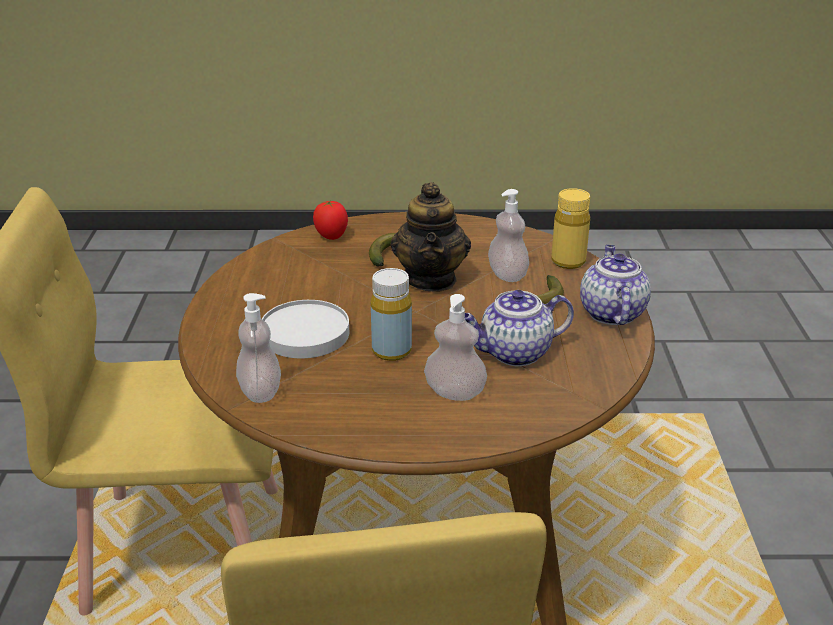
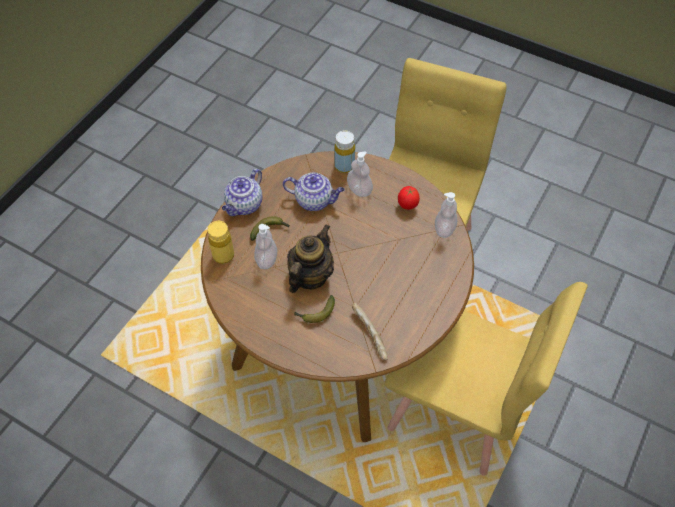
camera: 150 degrees left, 25 degrees up
white plate [262,300,349,358] -> none
tomato [313,200,348,240] -> tomato moved to [398,186,420,210]
yellow bottle [371,268,412,361] -> yellow bottle moved to [334,130,355,173]
none -> bread [352,303,388,360]

